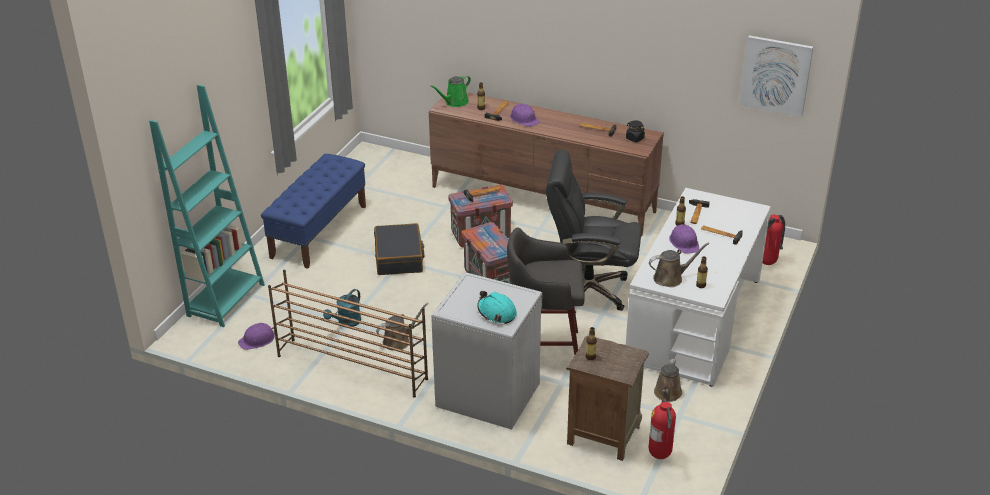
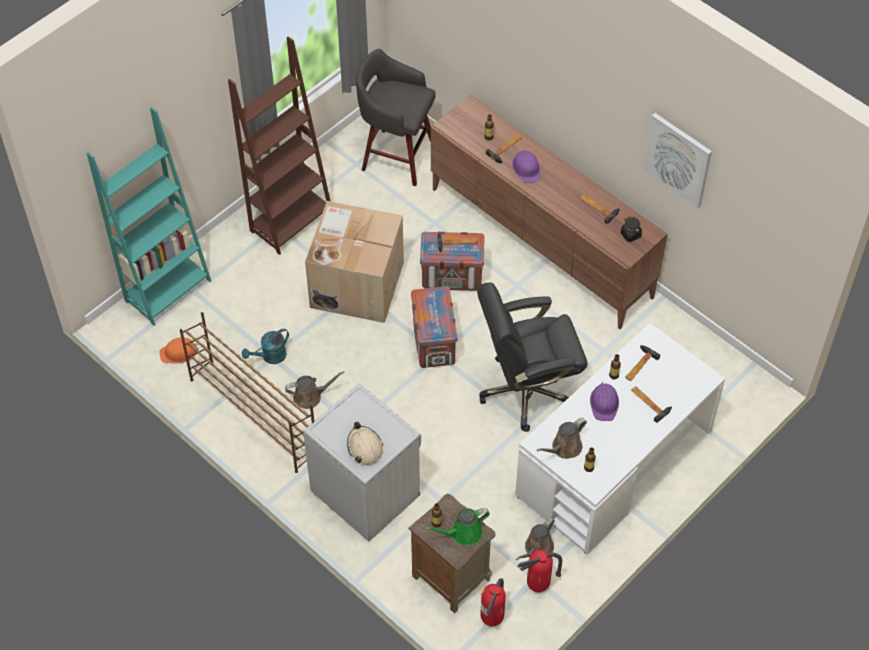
camera: 20 degrees right, 20 degrees up
purple hard hat [238,323,275,350] -> orange hard hat [160,337,199,363]
blue bench [261,154,366,269] -> brown bookcase [228,37,331,255]
black suitcase [374,223,424,275] -> cardboard box [305,201,404,323]
green watering can [430,75,471,107] -> green watering can moved to [426,508,490,545]
turquoise hard hat [477,291,517,324] -> beige hard hat [347,422,383,465]
grey stool [507,227,585,355] -> grey stool moved to [356,49,436,186]
black office chair [546,150,642,313] -> black office chair turned 45 degrees counterclockwise [477,282,587,432]
brown watering can [649,243,709,287] -> brown watering can turned 135 degrees clockwise [536,418,587,459]
picture [740,35,813,117] -> picture moved to [643,113,712,209]
fire extinguisher [762,214,785,265] -> fire extinguisher moved to [518,550,562,592]

